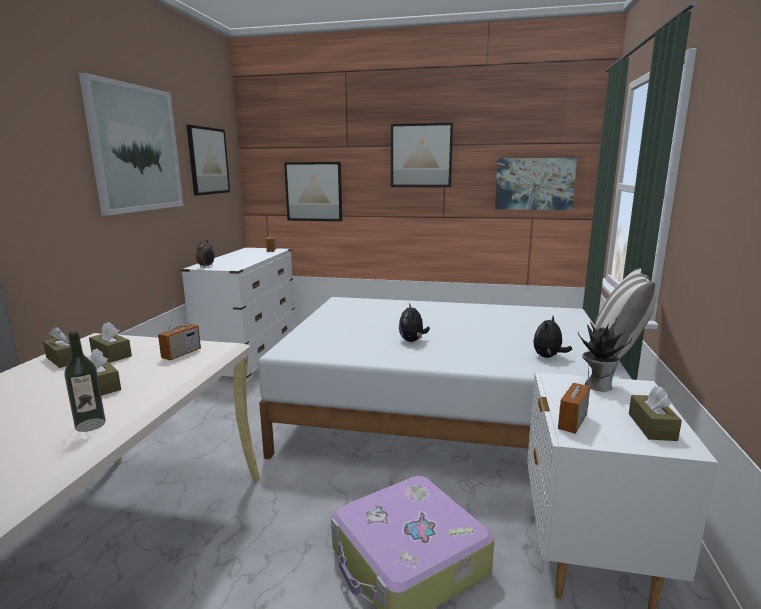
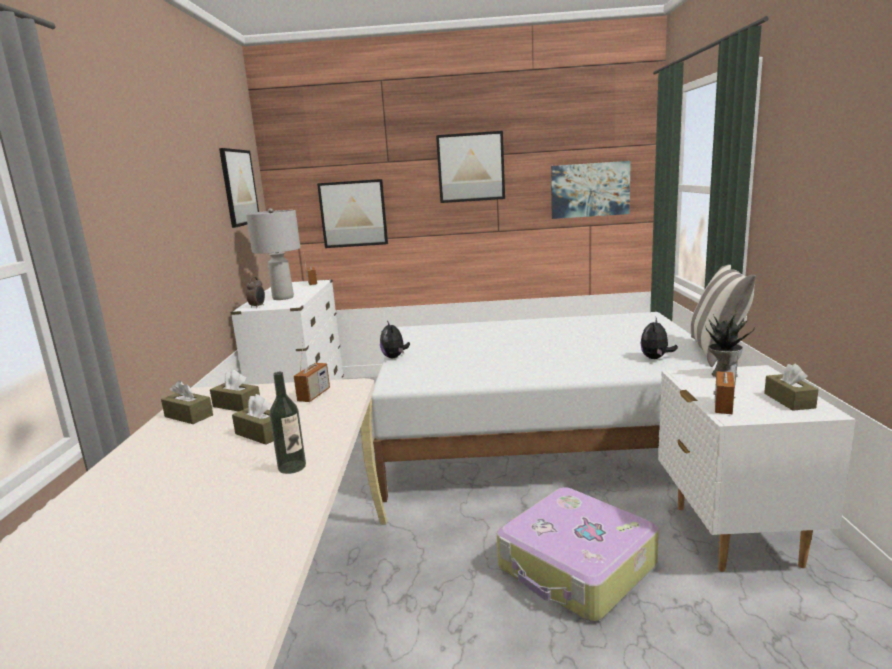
camera: 10 degrees left, 0 degrees up
picture [79,73,184,216] -> none
plush toy [399,303,430,342] -> plush toy moved to [380,321,410,358]
none -> grey table lamp [246,208,300,300]

